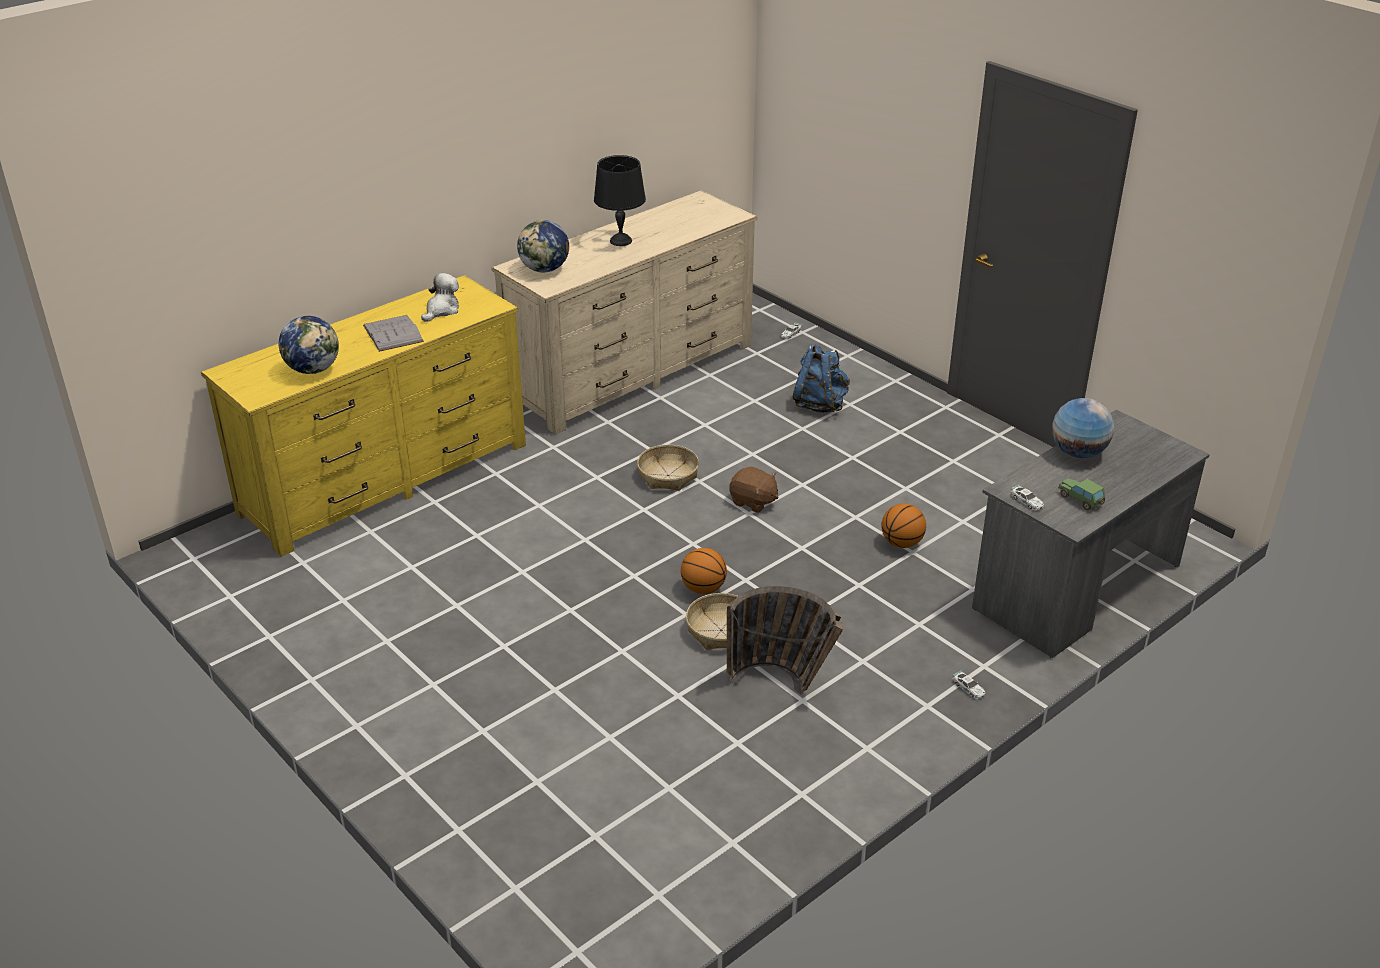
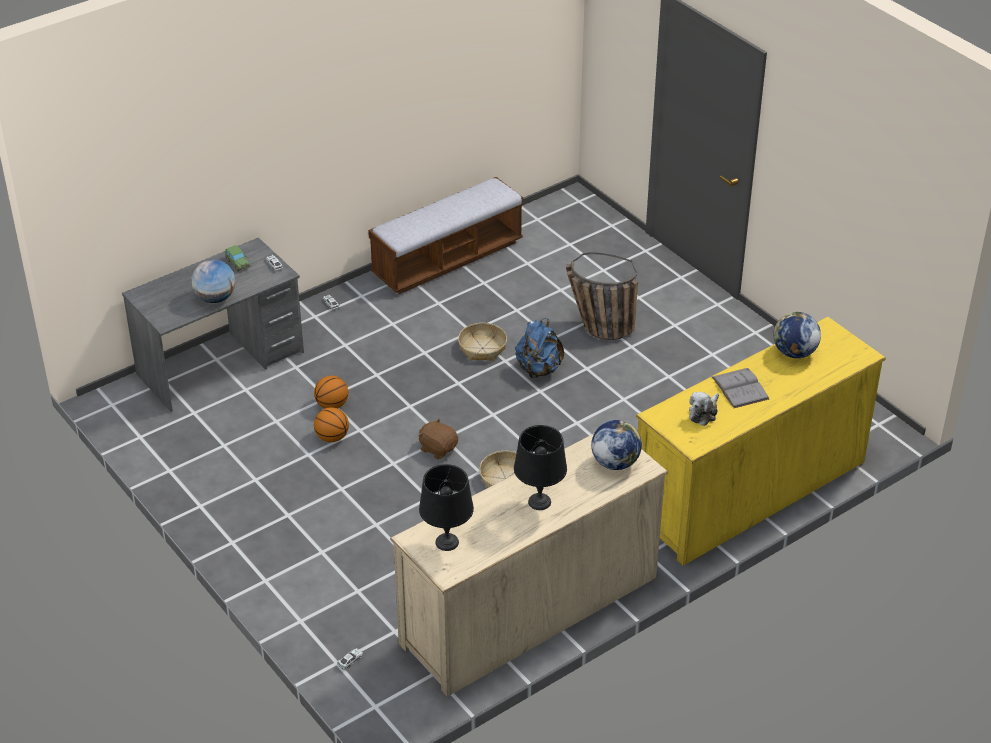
camera: 175 degrees left, 5 degrees up
basketball [681,548,727,594] -> basketball moved to [314,407,349,442]
basket [727,586,843,695] -> basket moved to [566,252,638,340]
blue backpack [793,344,850,413] -> blue backpack moved to [515,318,564,379]
none -> bench [368,177,523,294]
none -> black table lamp [419,464,474,551]

